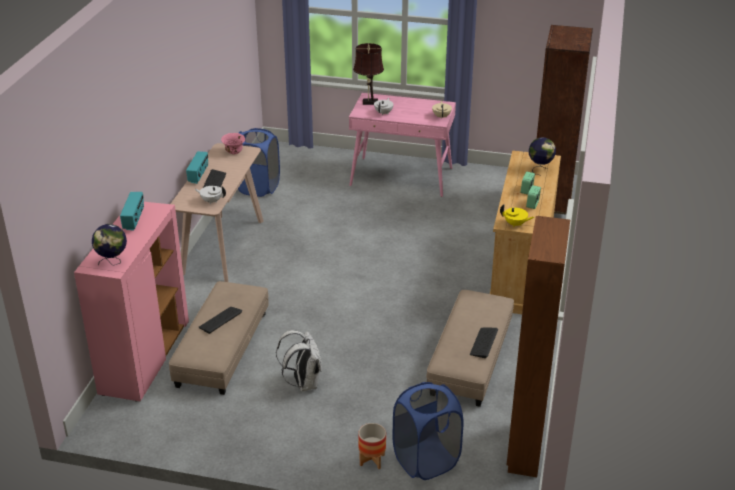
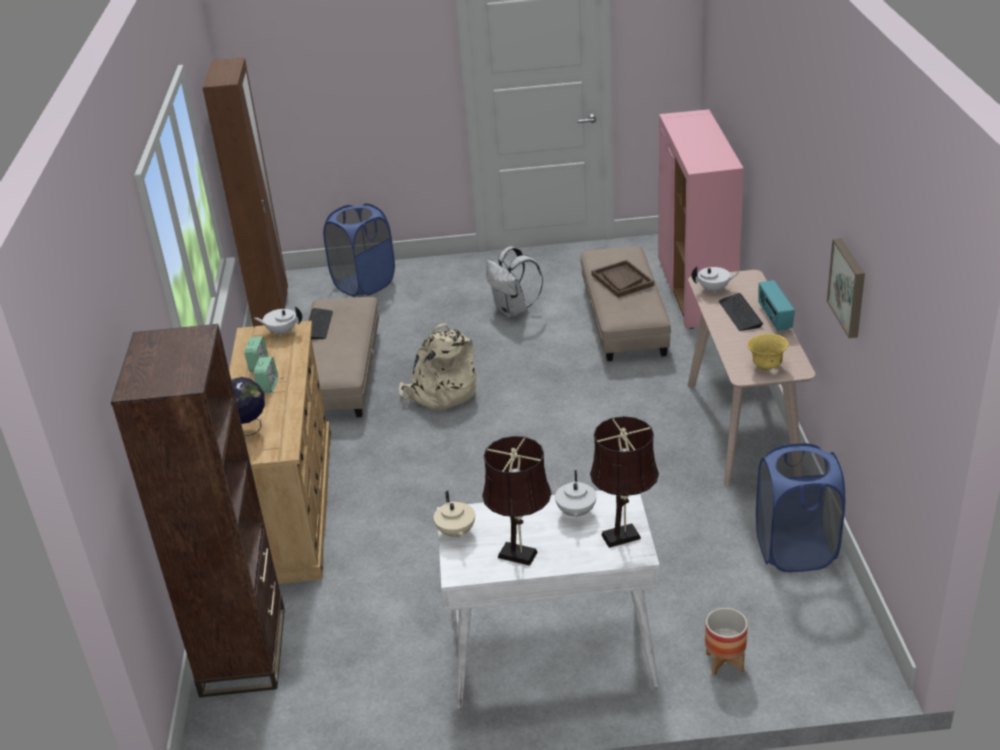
camera: 165 degrees right, 0 degrees up
globe [92,224,127,266] -> none
radio [120,192,144,231] -> none
keyboard [198,307,242,334] -> brown tray [591,260,654,297]
pink bowl [221,133,245,154] -> yellow bowl [747,334,788,370]
pink desk [349,93,456,197] -> white desk [437,490,660,709]
planter [358,423,386,469] -> planter moved to [705,608,748,676]
yellow teapot [500,204,535,228] -> white teapot [254,307,302,336]
none -> beige backpack [399,323,477,410]
none -> brown table lamp [482,436,552,566]
none -> picture [827,238,865,338]

